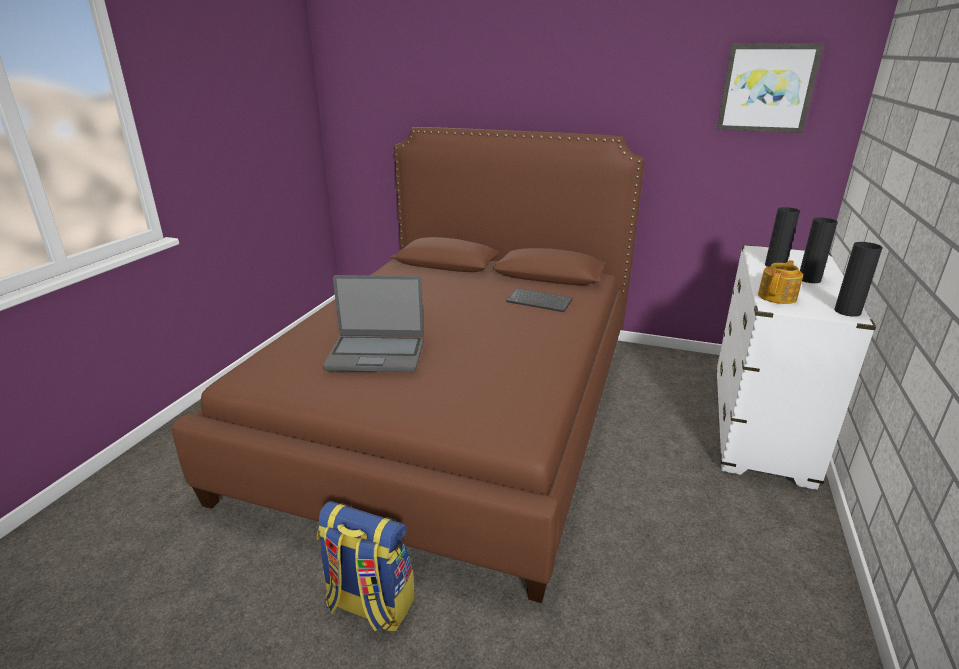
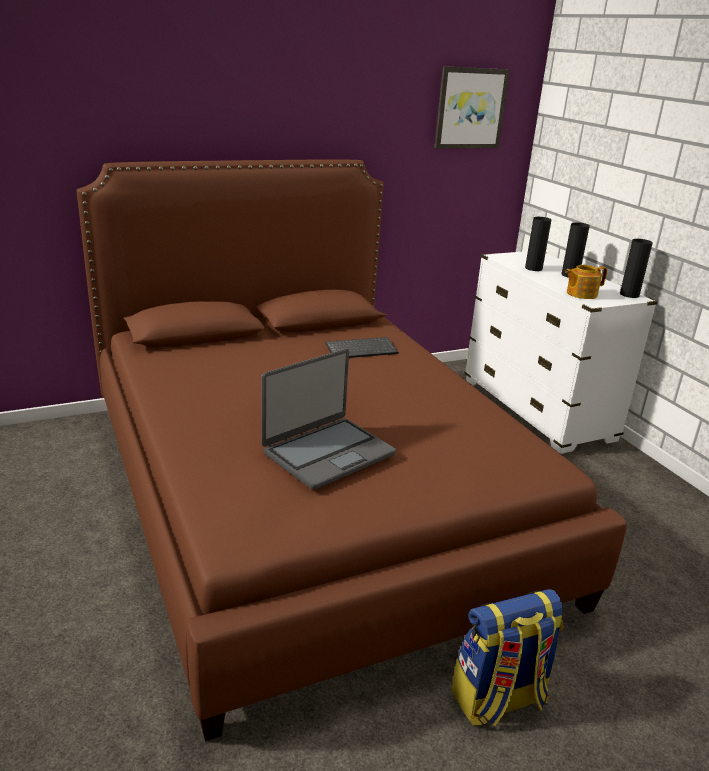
camera: 45 degrees left, 0 degrees up
teapot [758,260,803,304] -> teapot turned 105 degrees counterclockwise [565,265,607,299]

